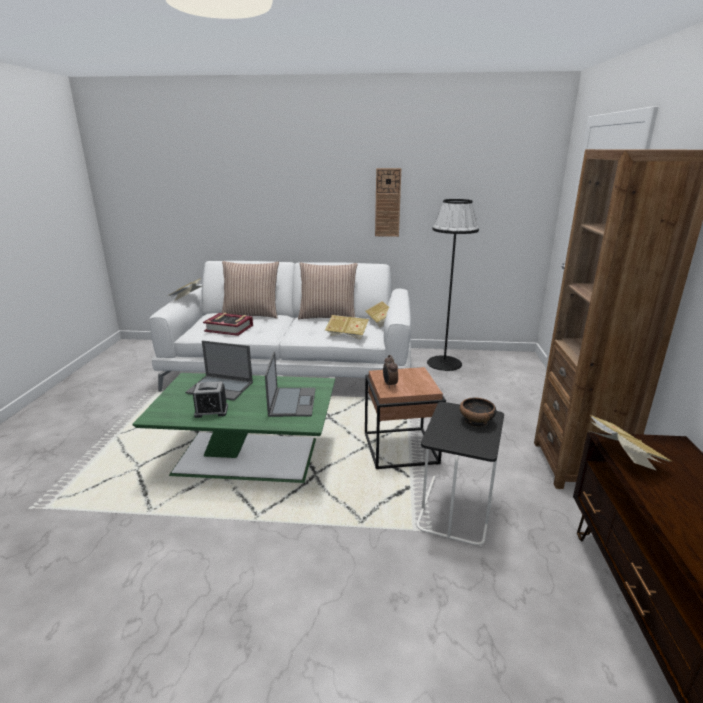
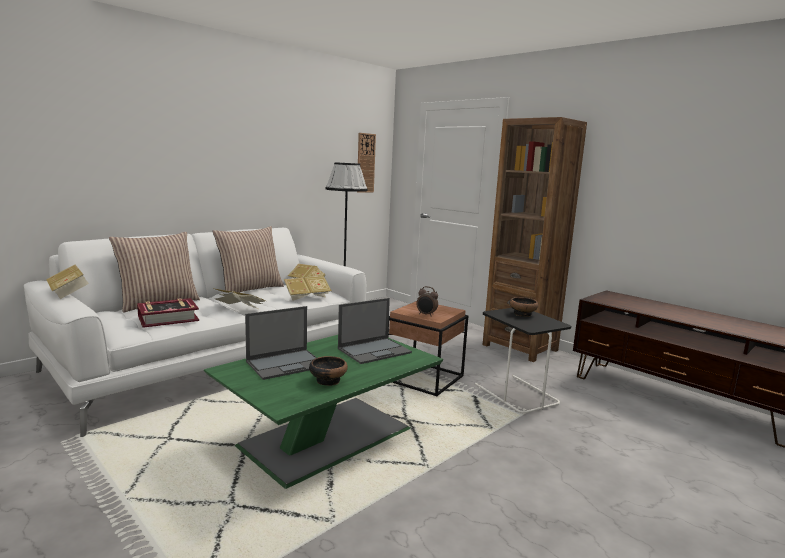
camera: 50 degrees left, 10 degrees down
alarm clock [193,381,228,418] -> bowl [309,356,348,386]
laptop [265,352,316,417] -> laptop turned 105 degrees clockwise [338,298,412,364]
wall clock [375,168,401,237] -> wall clock moved to [358,133,376,193]
book [587,415,672,471] -> book moved to [213,288,266,310]

